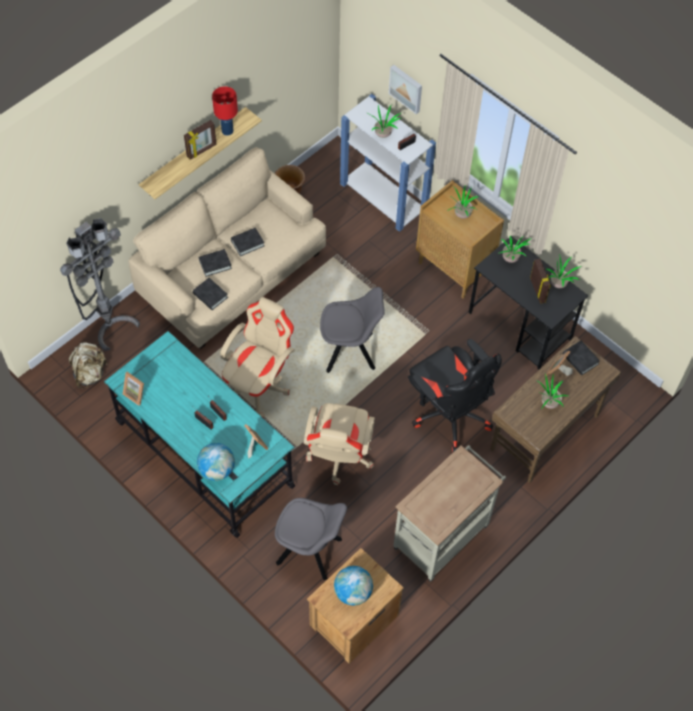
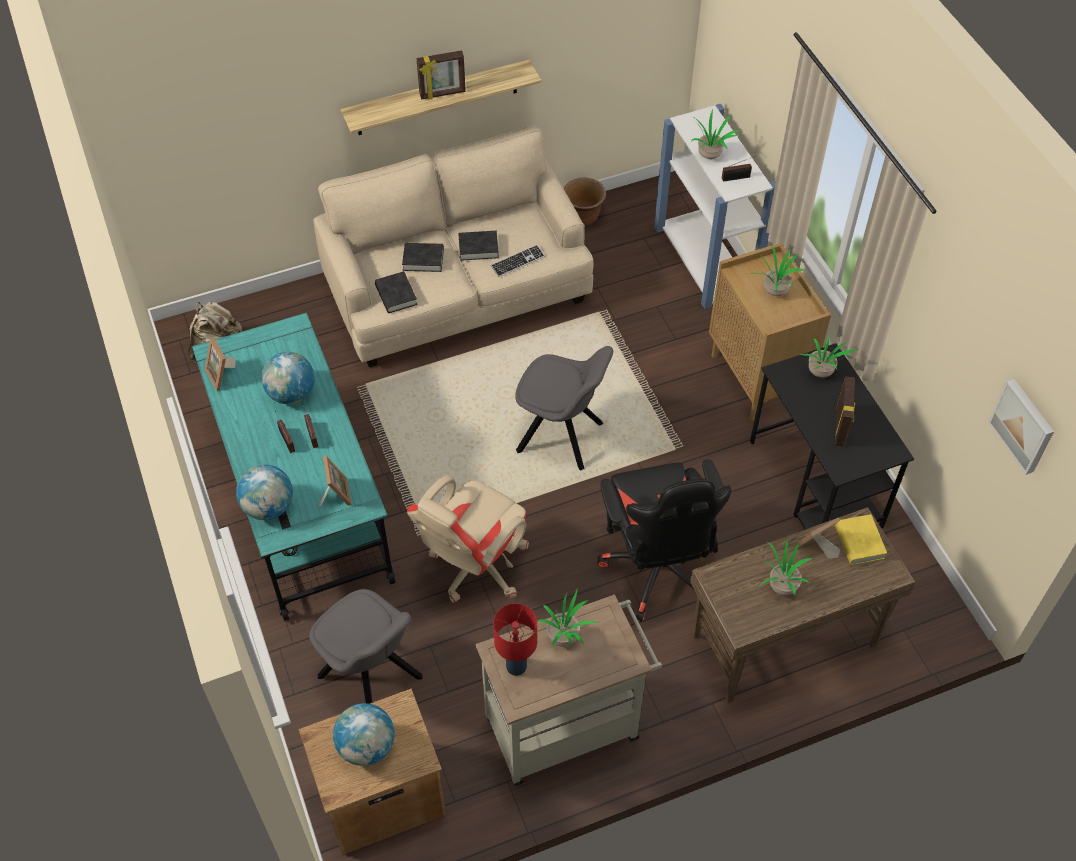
camera: 25 degrees right, 5 degrees down
grey floor lamp [60,218,140,351] -> none
red table lamp [212,86,238,136] -> red table lamp moved to [493,603,537,676]
beige office chair [220,297,295,418] -> none
picture [389,65,422,114] -> picture moved to [988,379,1054,475]
potted plant [546,254,582,288] -> potted plant moved to [537,588,598,647]
black book [563,340,600,375] -> yellow book [835,514,887,565]
none -> globe [261,352,315,404]
none -> keyboard [491,245,545,277]

